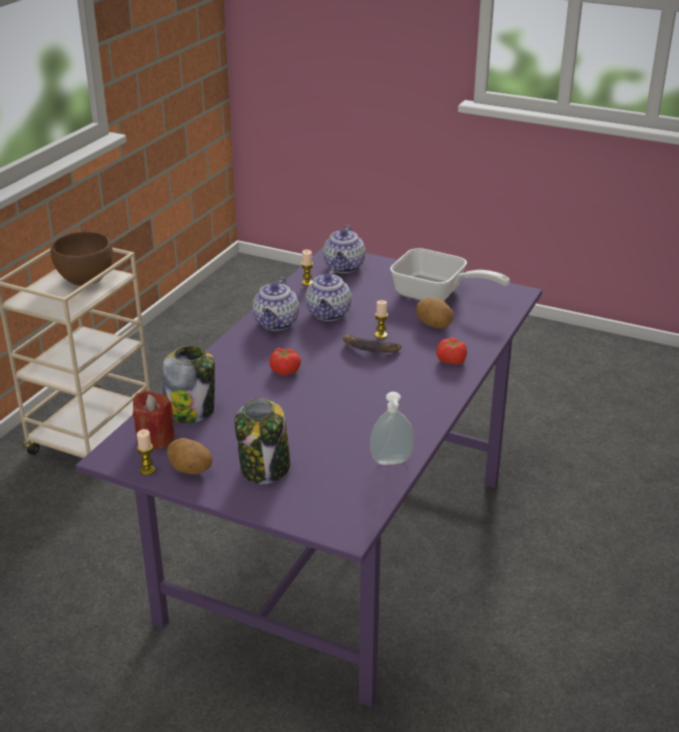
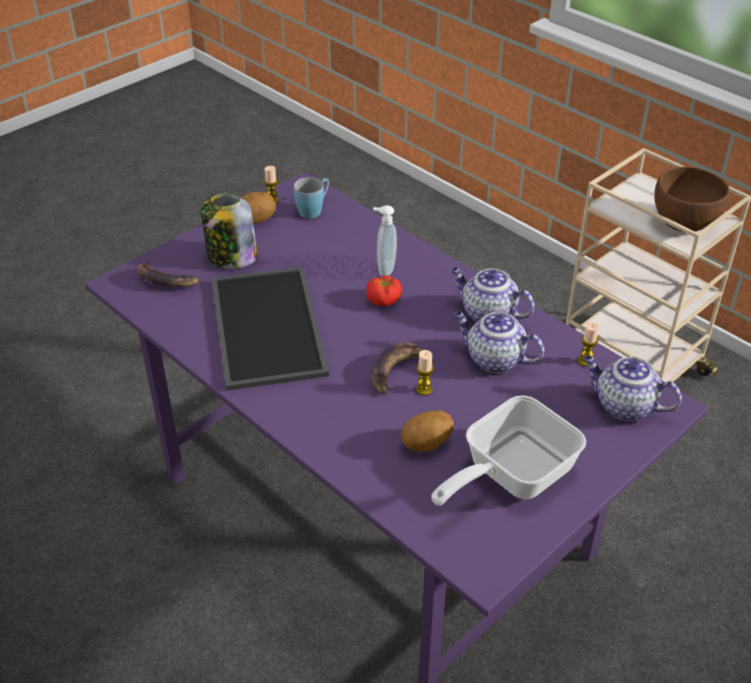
camera: 110 degrees right, 10 degrees up
red candle [133,390,175,450] -> blue mug [294,177,329,219]
jar [162,346,215,423] -> none
soap dispenser [370,392,414,465] -> soap dispenser moved to [373,205,397,276]
tomato [436,337,467,365] -> none
none -> banana [137,261,200,287]
none -> tray [211,267,329,391]

